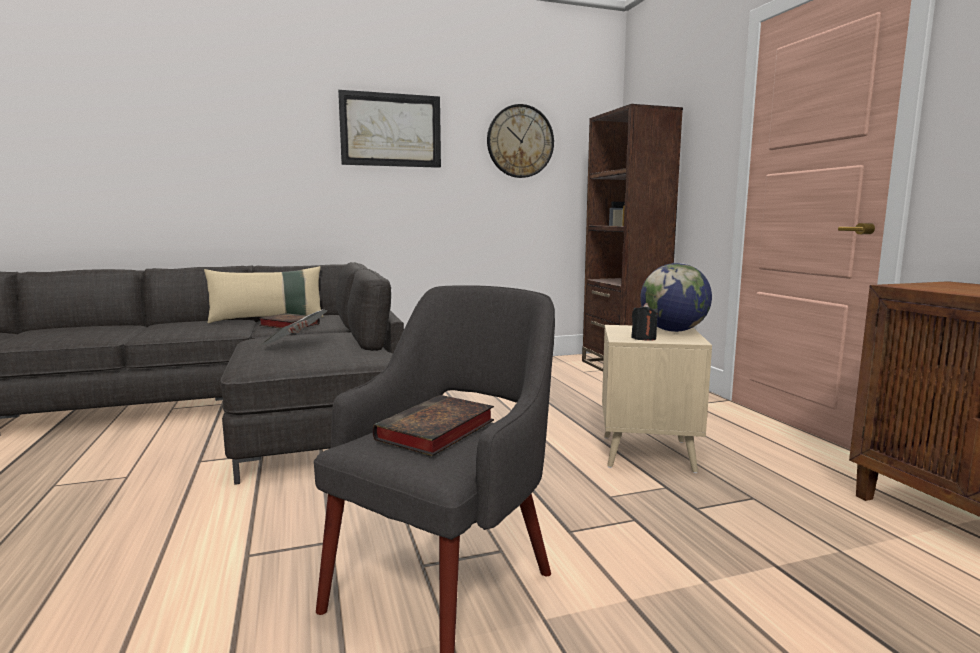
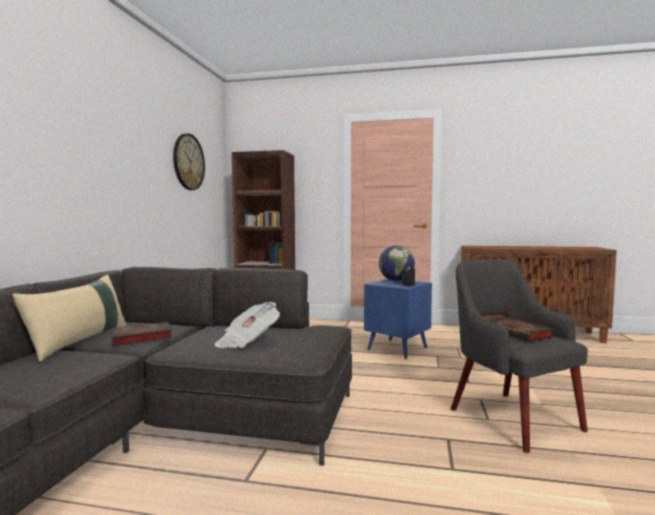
camera: 60 degrees left, 5 degrees down
picture [338,90,441,168] -> none
beige side table [602,325,712,473] -> blue side table [364,279,432,359]

